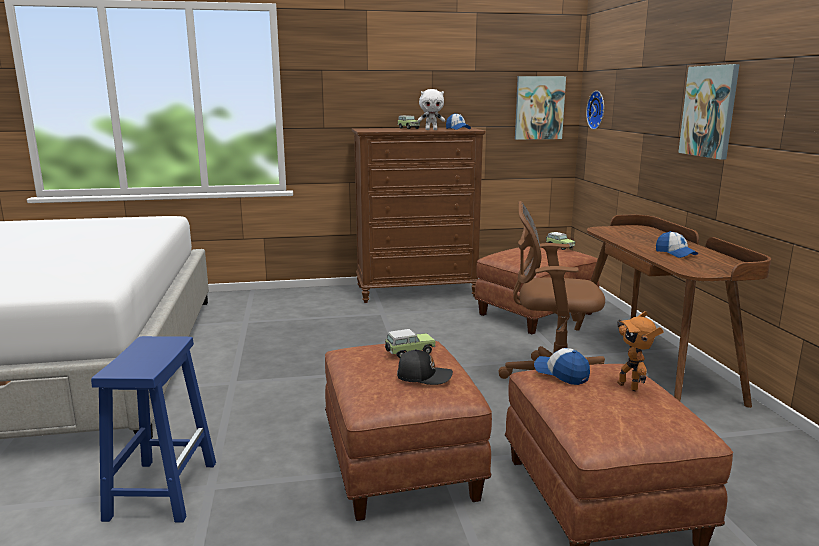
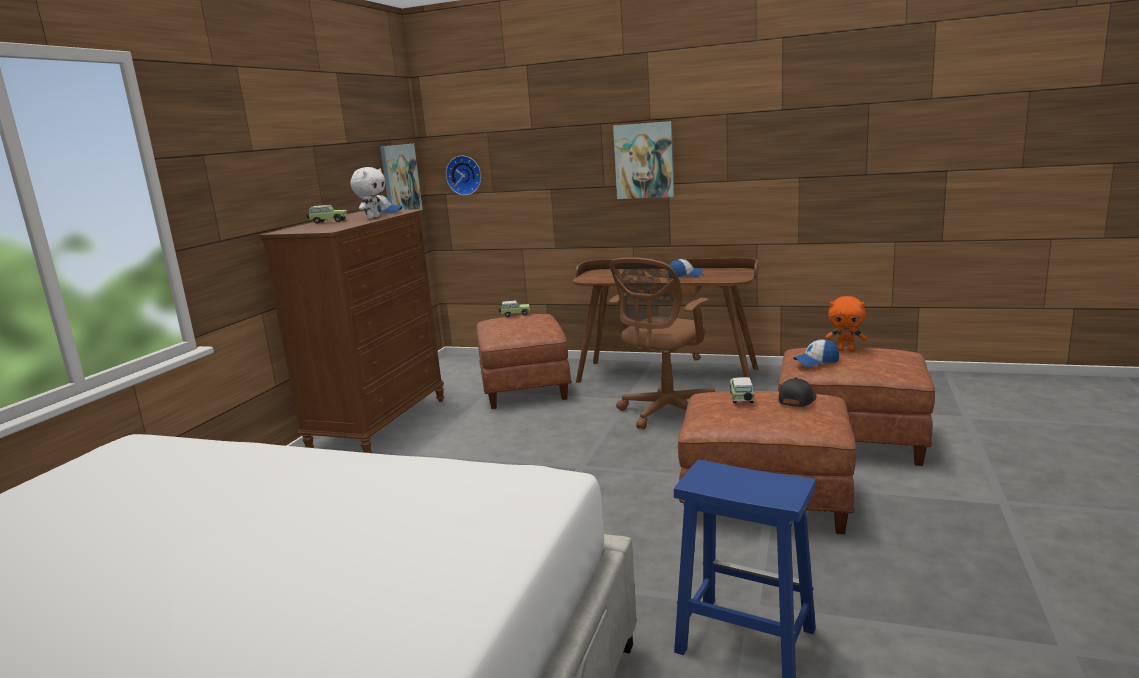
camera: 60 degrees left, 0 degrees up
toy robot [617,311,664,391] -> orange plush toy [826,296,867,351]

